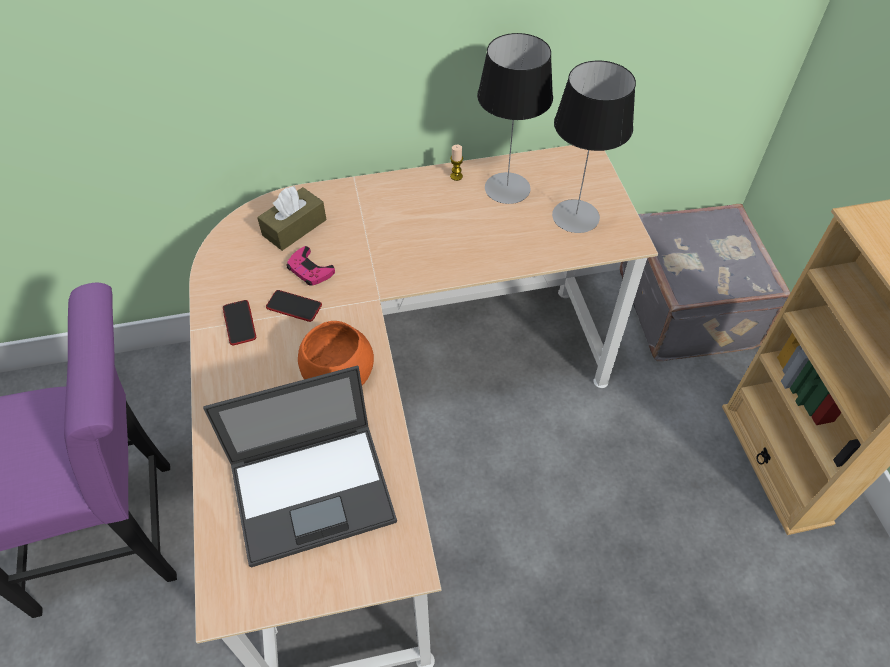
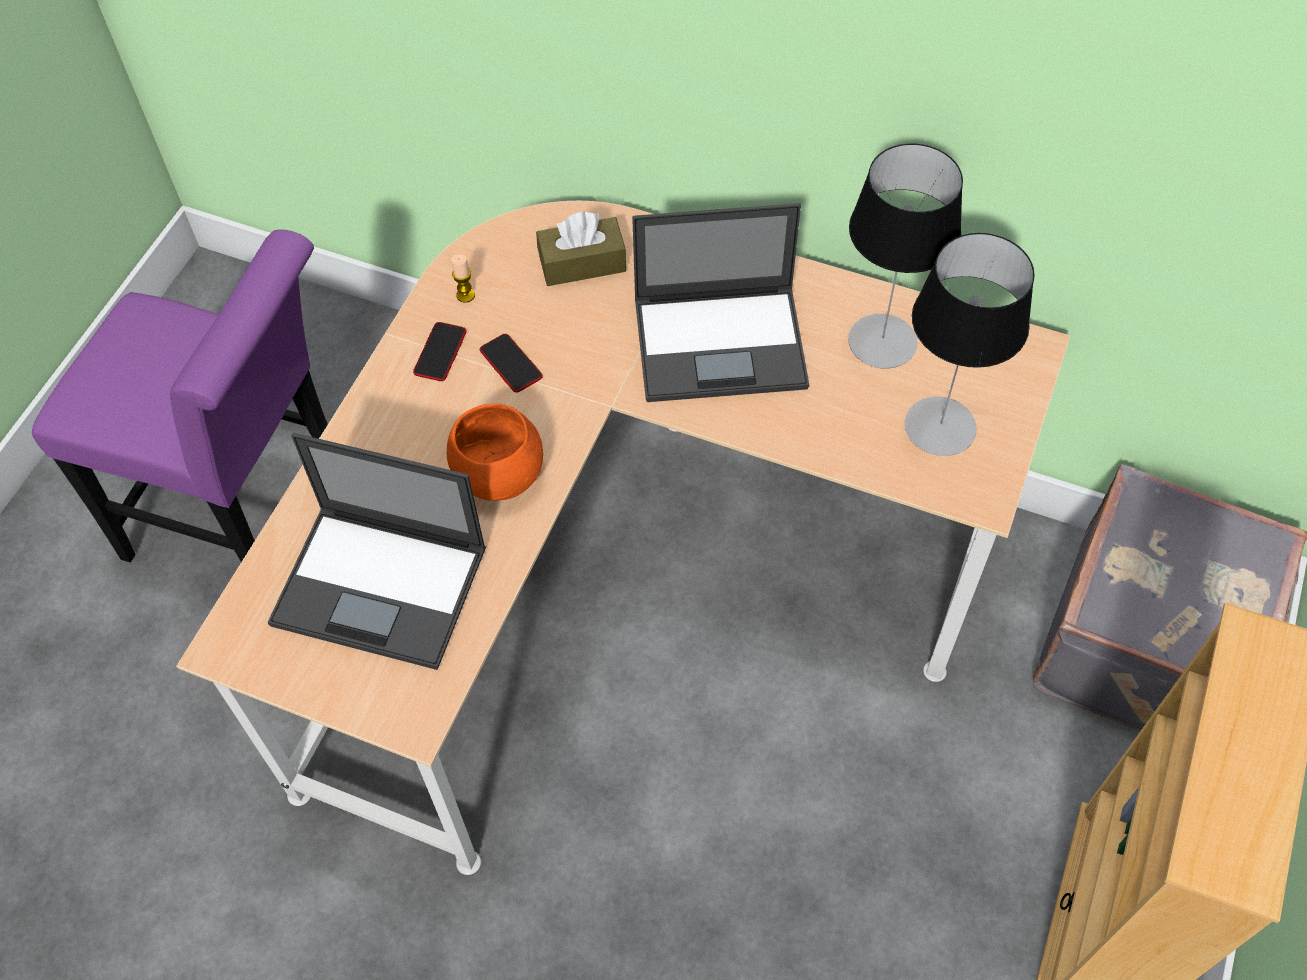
camera: 35 degrees right, 5 degrees up
pink game controller [286,246,335,286] -> none
candle [450,145,463,181] -> candle moved to [451,254,475,303]
none -> laptop [632,203,809,402]

